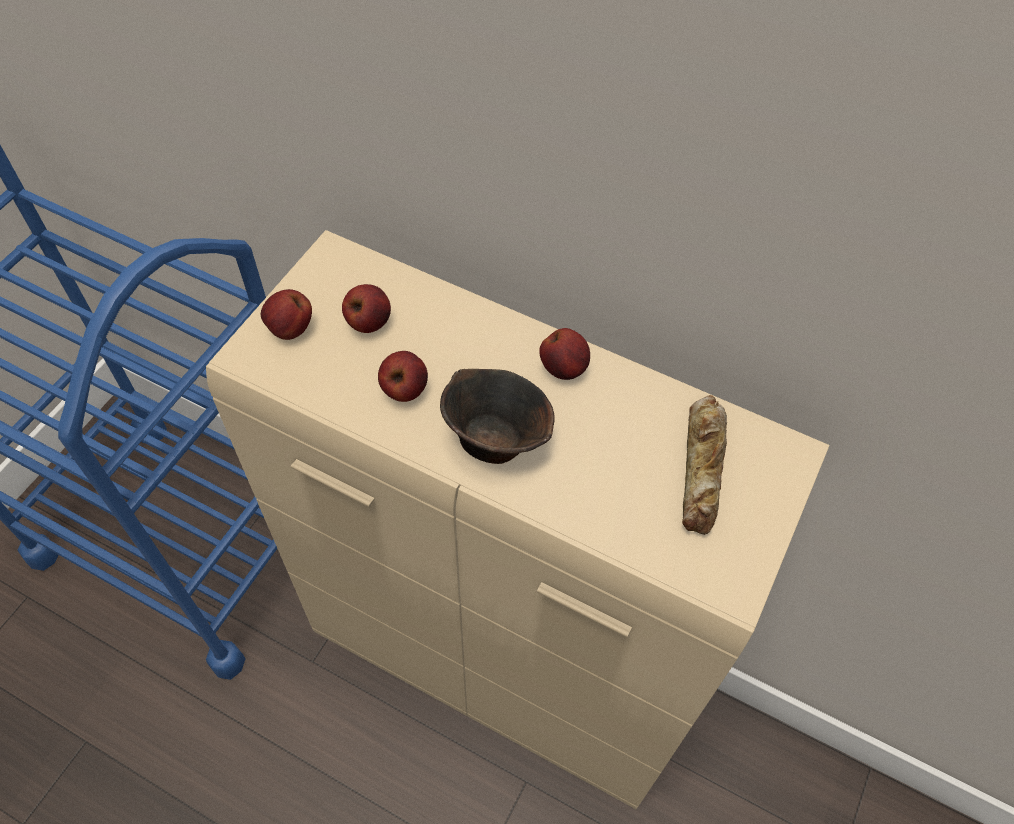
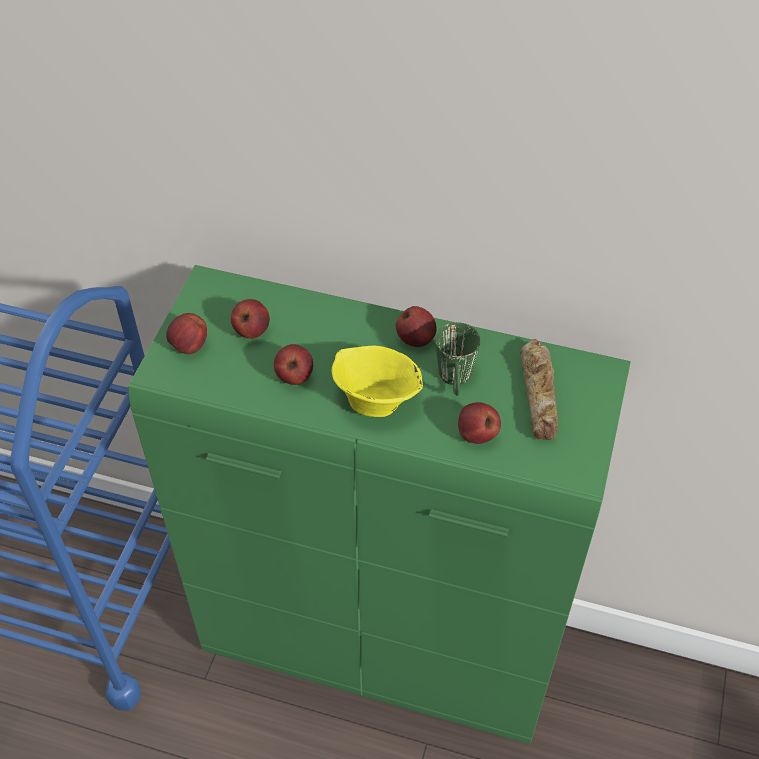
camera: 10 degrees left, 5 degrees down
beige cabinet [206,230,830,809] -> green cabinet [128,265,631,744]
brown bowl [440,369,555,464] -> yellow bowl [332,346,423,417]
none -> green mug [435,322,481,396]
none -> apple [458,402,501,444]

